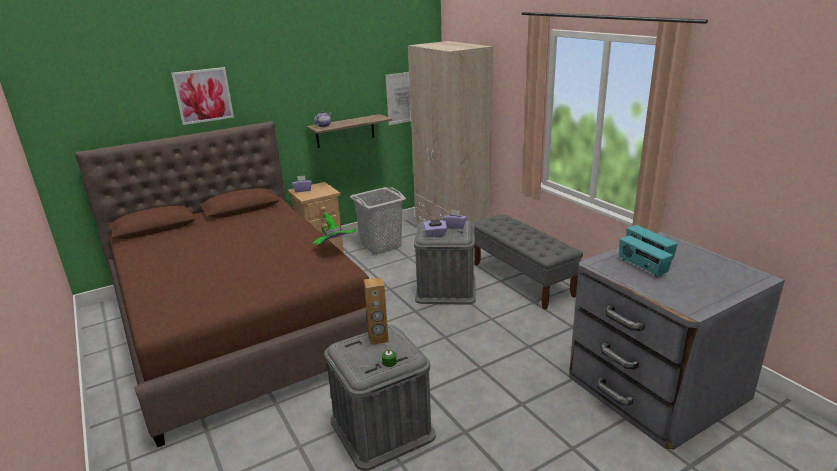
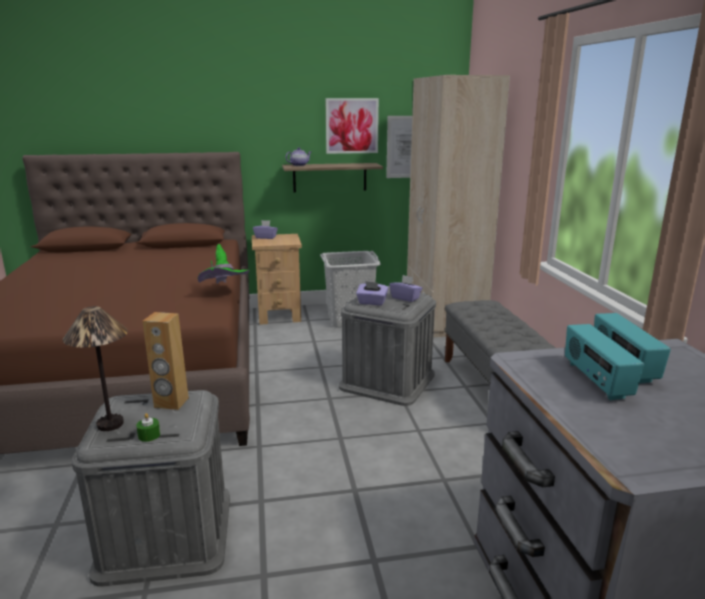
camera: 20 degrees right, 5 degrees down
picture [171,67,234,125] -> picture moved to [325,98,379,154]
none -> table lamp [63,306,128,431]

